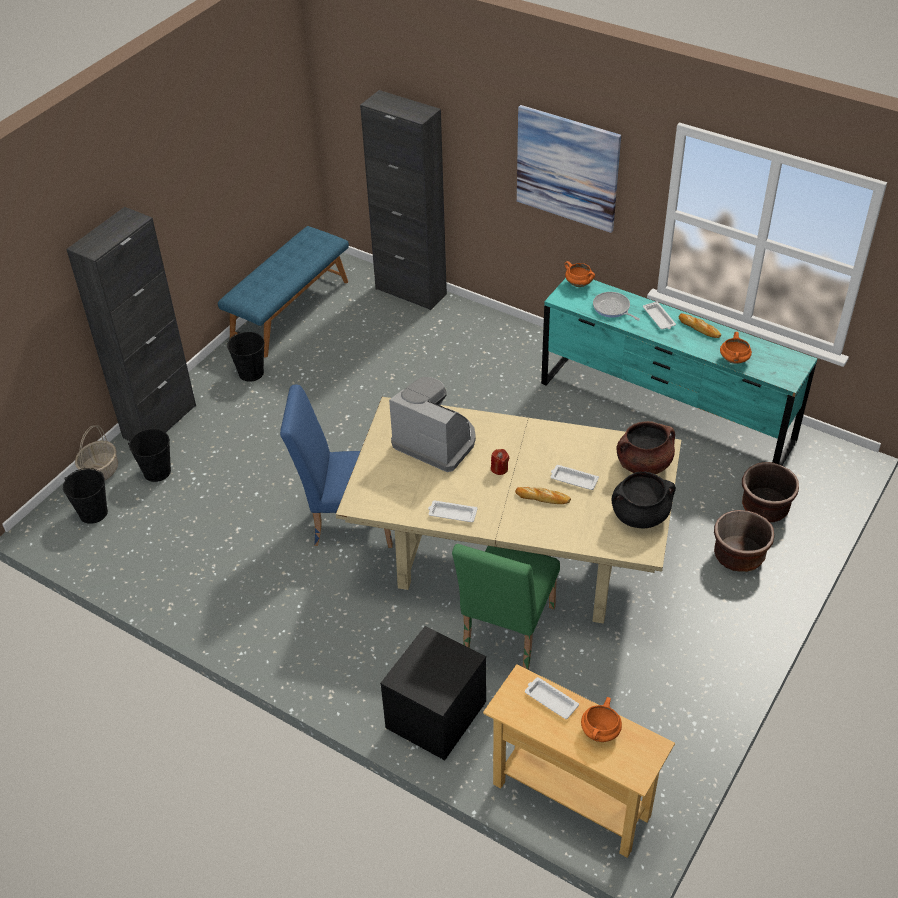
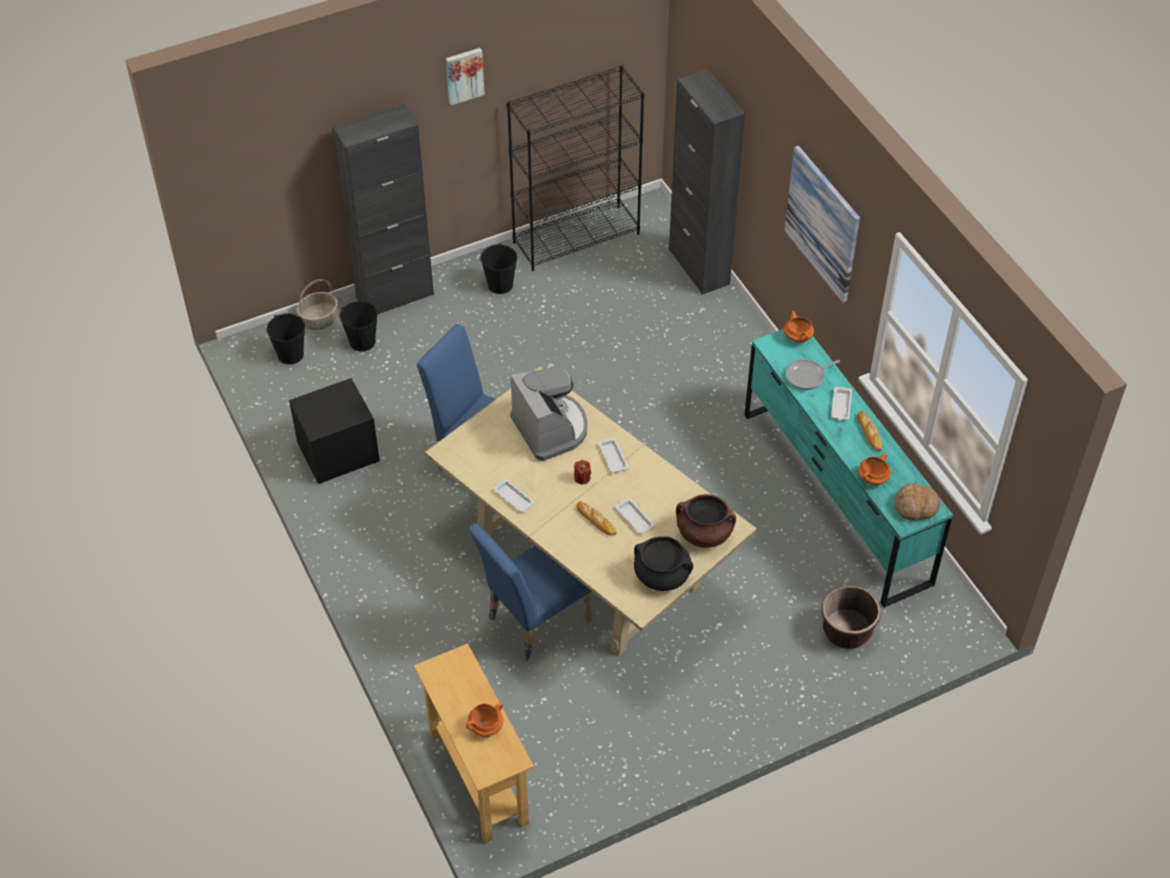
camera: 30 degrees right, 5 degrees up
blue bench [218,226,349,357] -> black bookcase [507,65,644,272]
black nightstand [380,626,486,760] -> black nightstand moved to [289,378,380,484]
green chair [452,544,560,669] -> blue chair [468,523,591,661]
white tray [525,677,579,719] -> white tray moved to [598,438,629,473]
frying pan [593,292,640,320] -> frying pan turned 105 degrees counterclockwise [786,359,840,390]
brown planter [714,510,774,572] -> none
none -> picture [446,48,485,105]
none -> bread [895,483,940,521]

